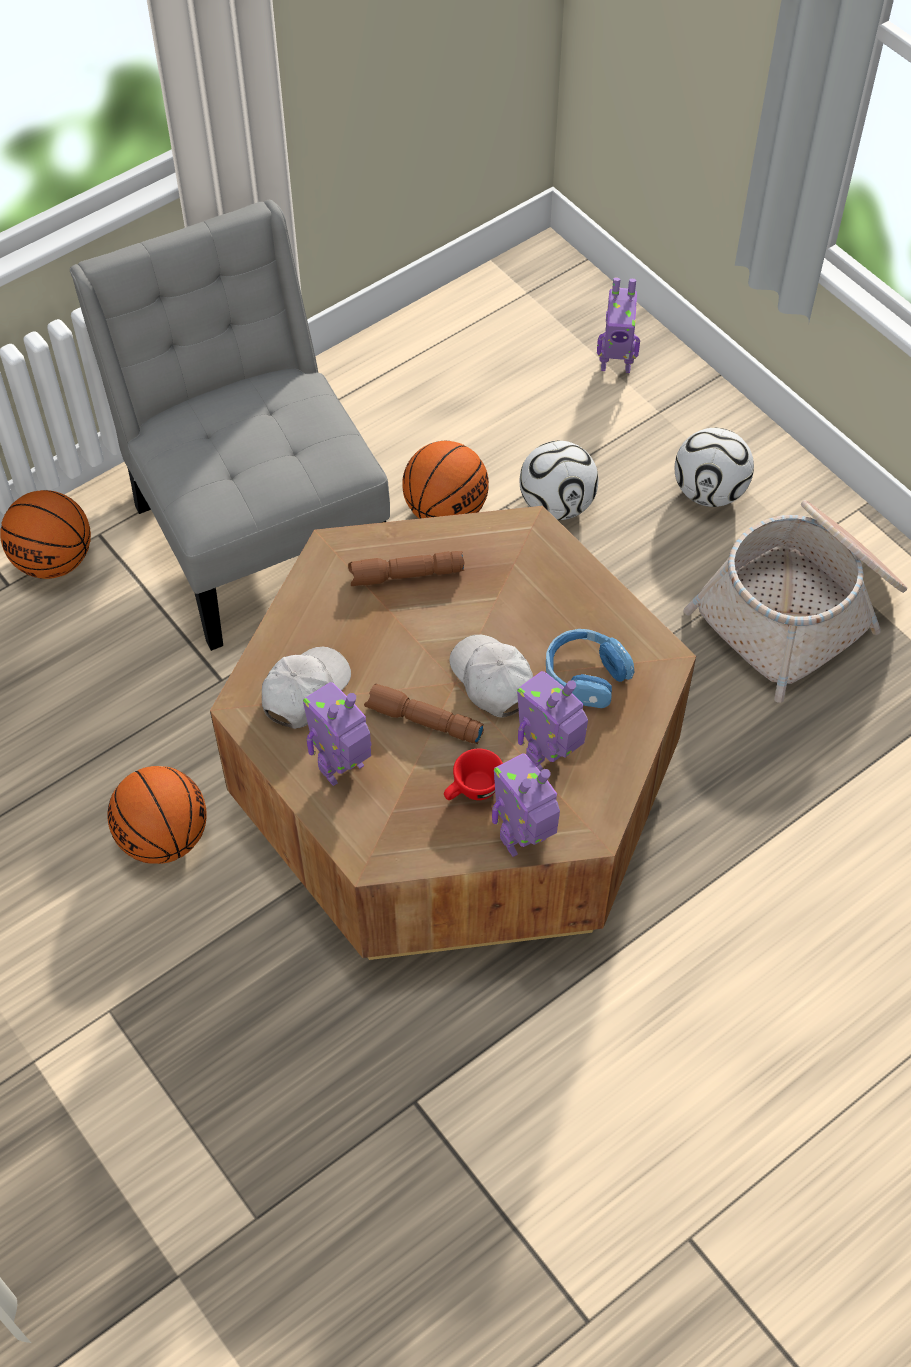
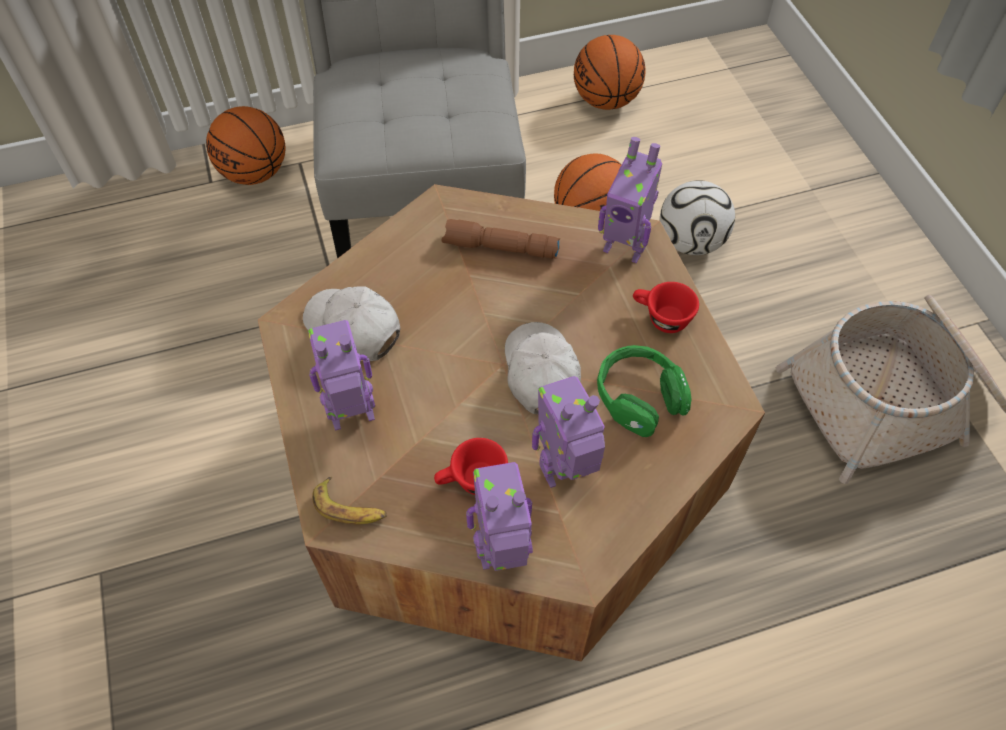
camera: 20 degrees right, 0 degrees up
basketball [108,766,207,864] -> basketball moved to [574,35,645,110]
white cap [262,647,351,729] -> white cap turned 105 degrees counterclockwise [303,286,400,361]
brown flashlight [364,684,484,744] -> none
blue headphones [546,629,635,708] -> green headphones [597,345,691,437]
toy robot [597,278,640,373] -> toy robot moved to [598,137,662,263]
football [675,428,754,507] -> none
none -> banana [312,477,387,524]
none -> red cup [633,282,699,333]

